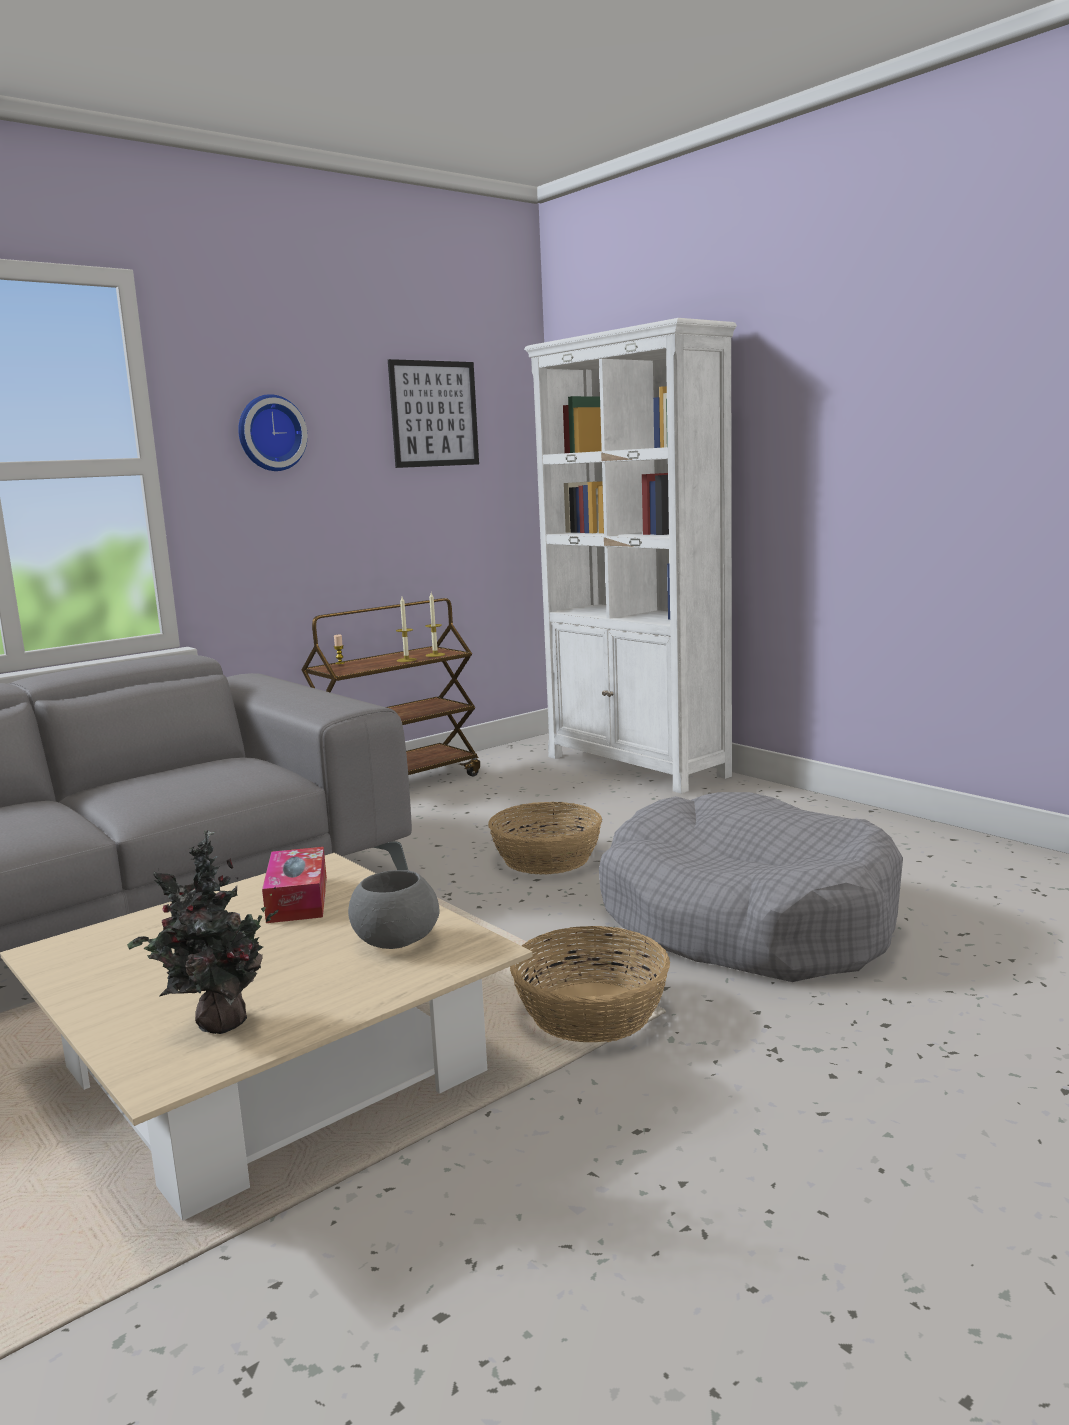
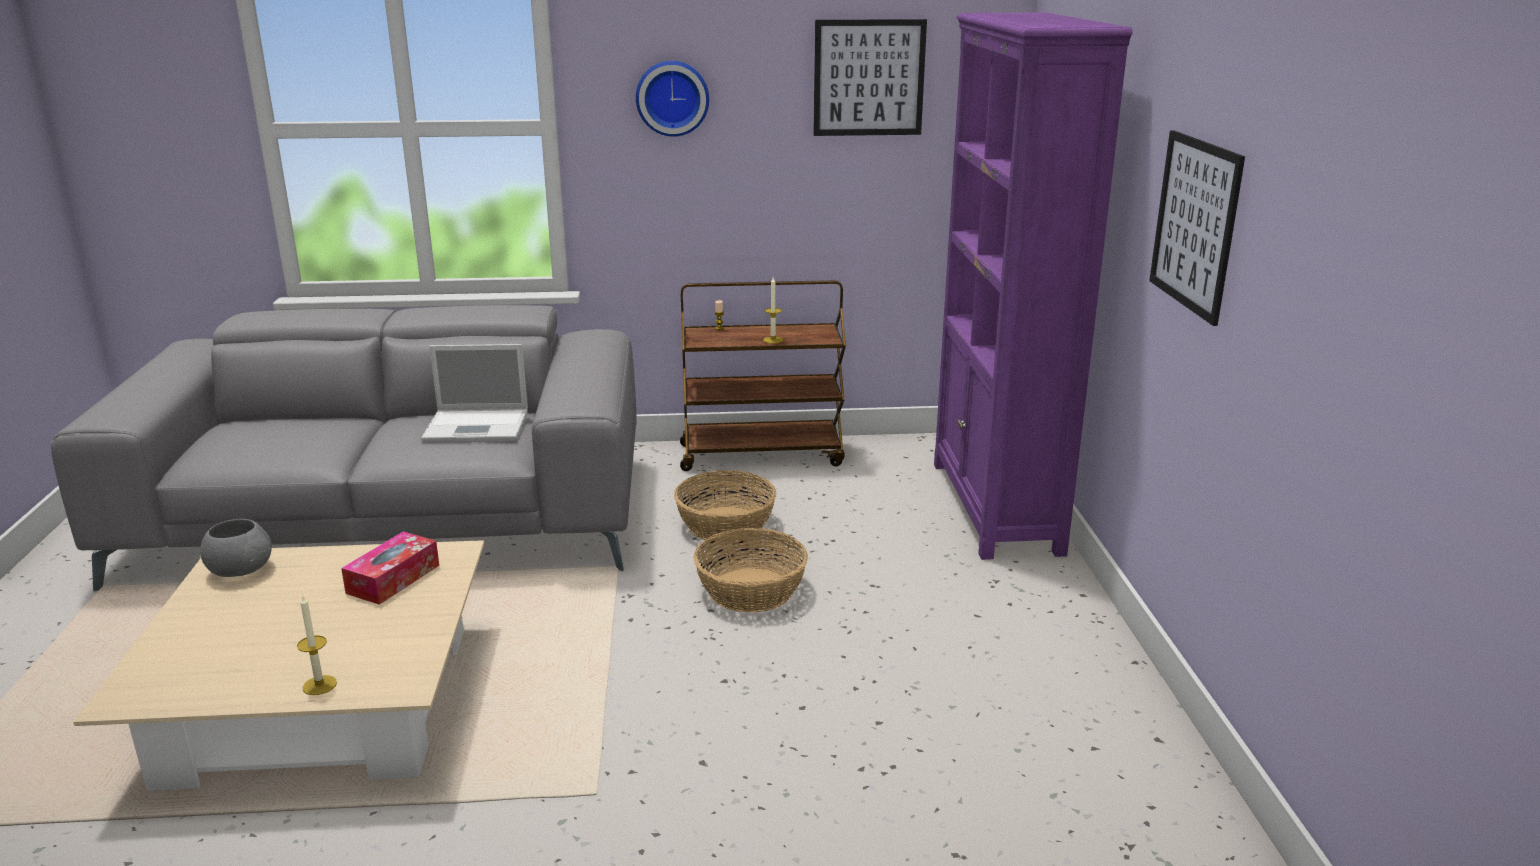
camera: 35 degrees right, 10 degrees up
potted plant [127,830,279,1034] -> none
grey bowl [348,870,440,949] -> grey bowl moved to [200,519,272,577]
candle [425,593,445,657] -> candle moved to [297,596,337,695]
basket [510,926,670,1042] -> basket moved to [674,470,776,543]
white bookcase [524,318,737,794] -> purple bookcase [934,13,1133,560]
grey dog bed [599,792,903,982] -> none
none -> laptop [421,344,528,442]
none -> picture [1149,130,1245,326]

